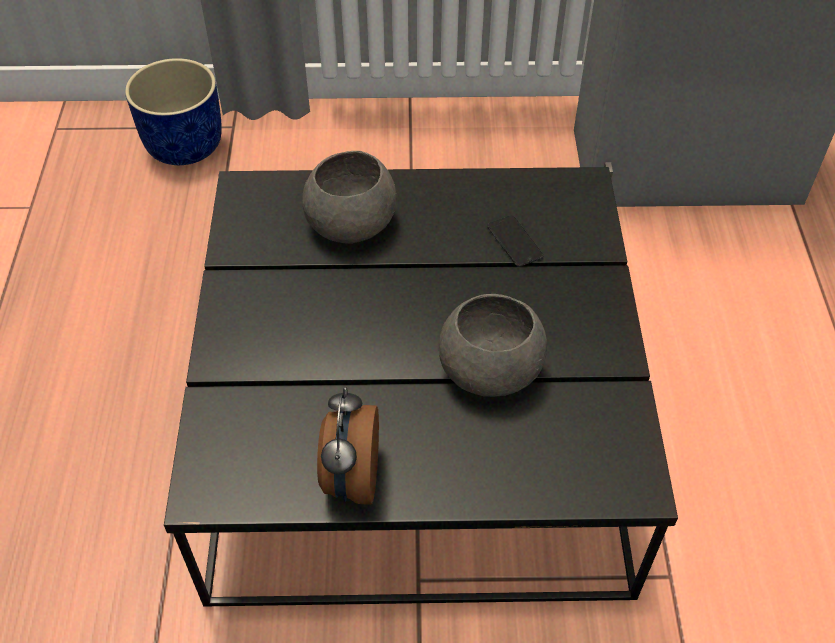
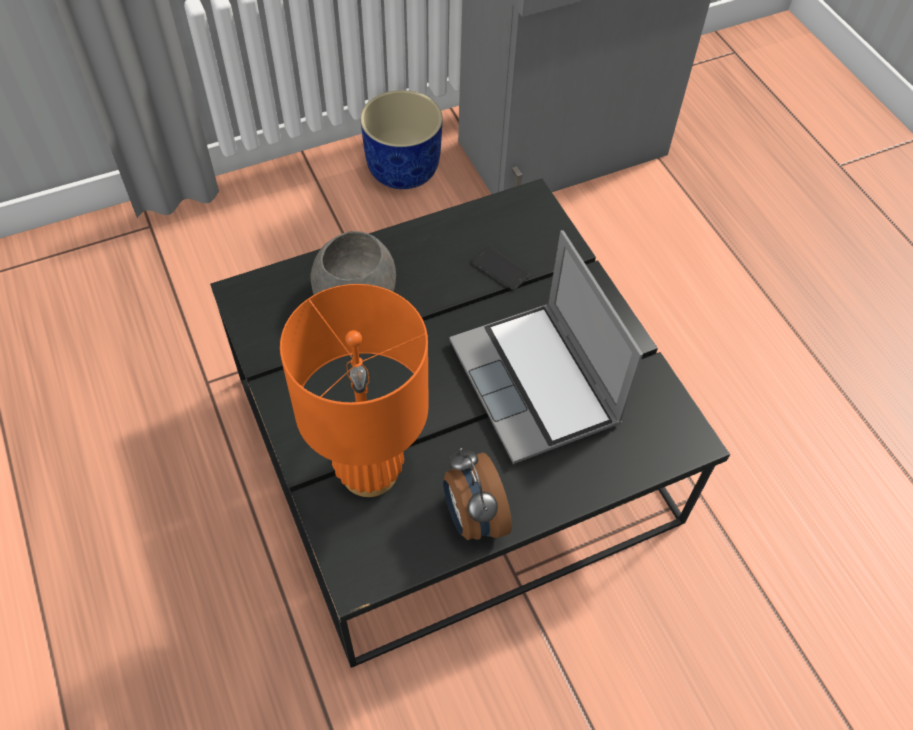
camera: 25 degrees left, 5 degrees up
blue planter [125,58,222,165] -> blue planter moved to [360,90,443,189]
grey bowl [439,294,547,397] -> laptop [449,230,643,464]
none -> orange table lamp [280,284,429,497]

